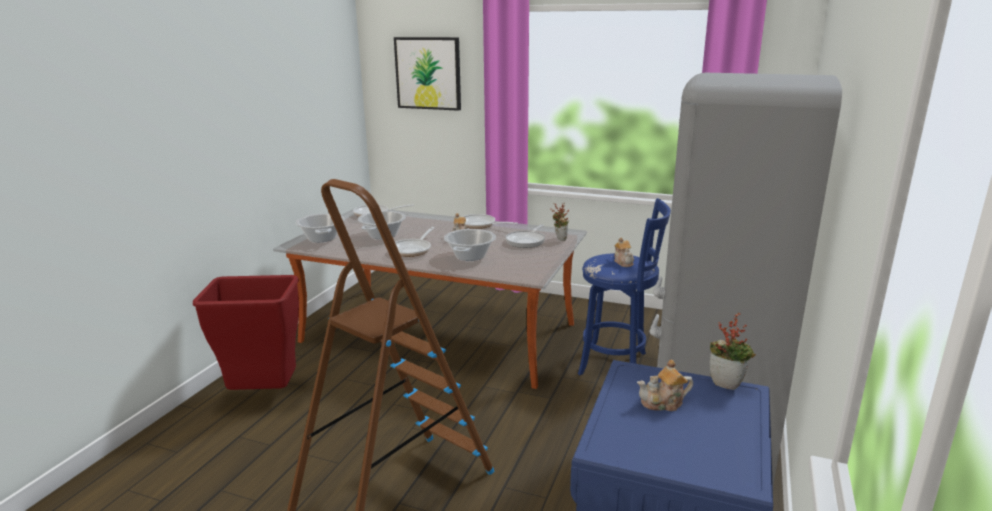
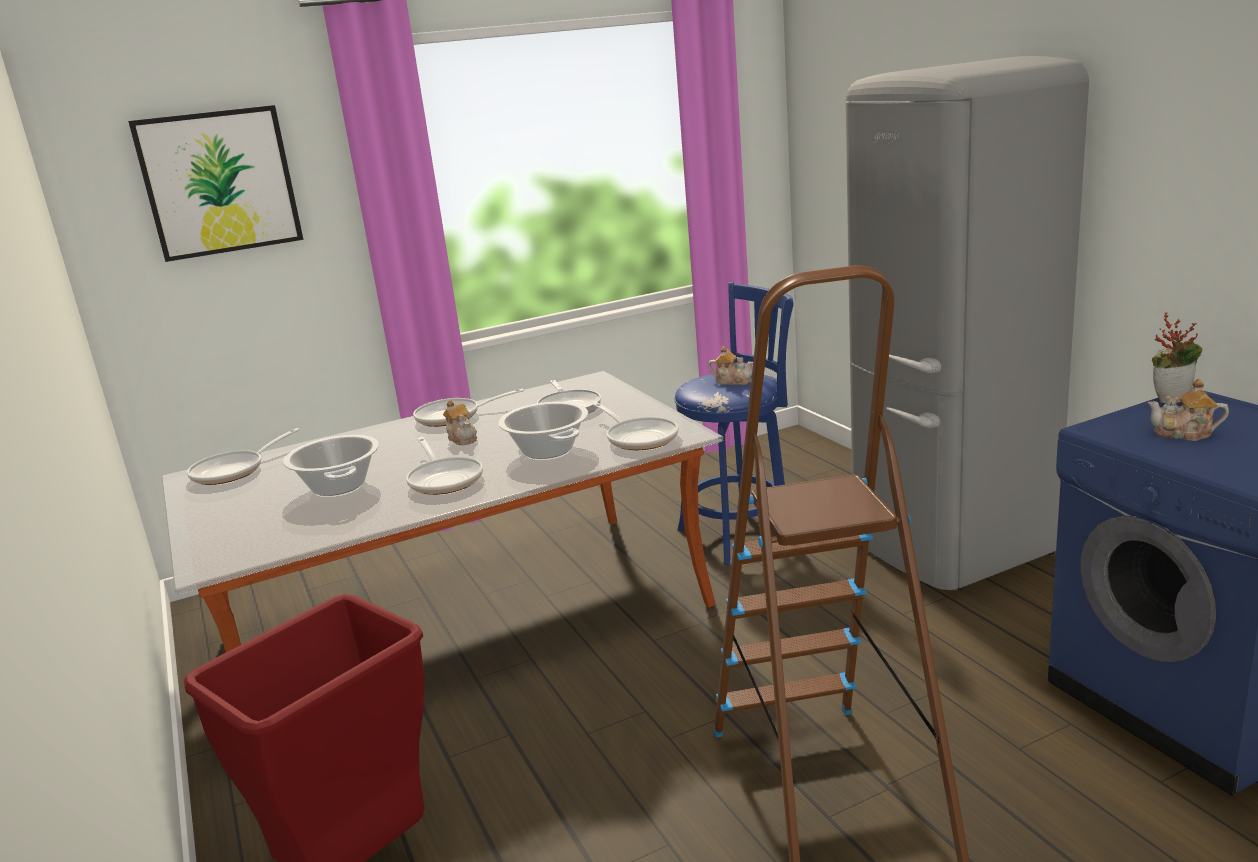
camera: 45 degrees left, 0 degrees up
cooking pot [295,213,345,242] -> none
potted plant [550,202,569,241] -> none
teapot [637,360,693,411] -> teapot turned 75 degrees clockwise [1148,379,1229,441]
none -> frying pan [593,403,679,450]

